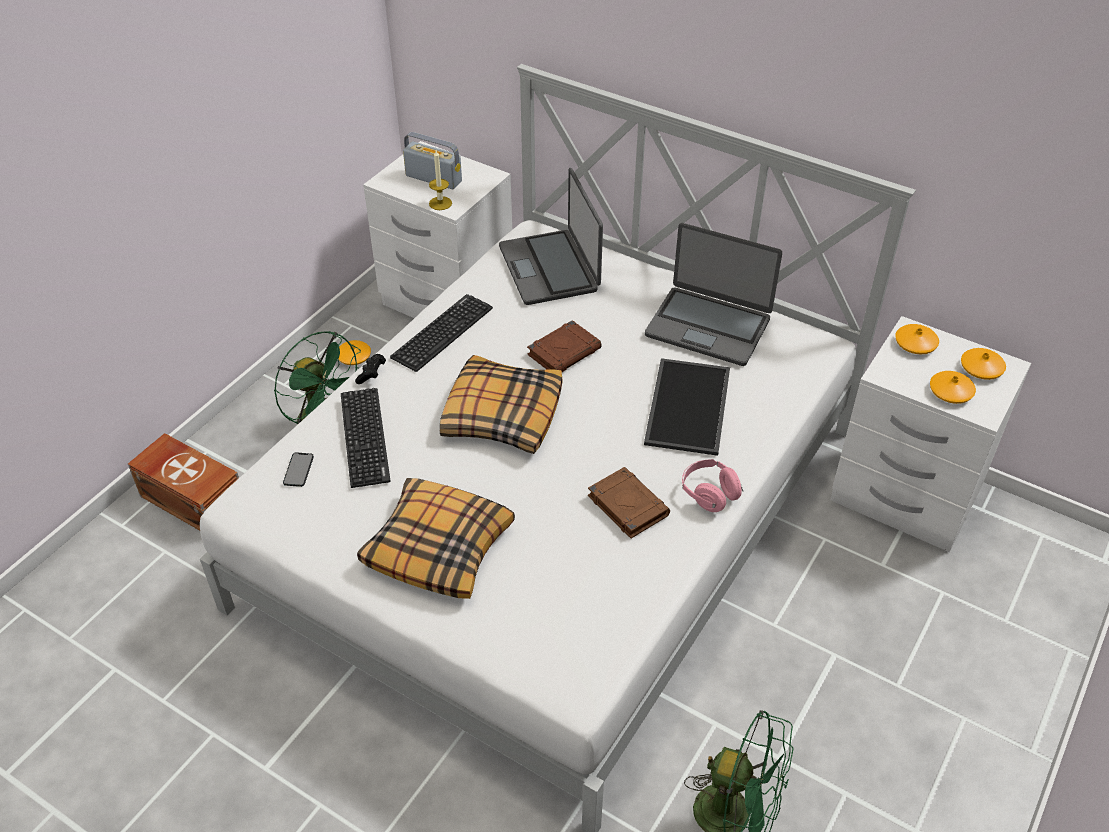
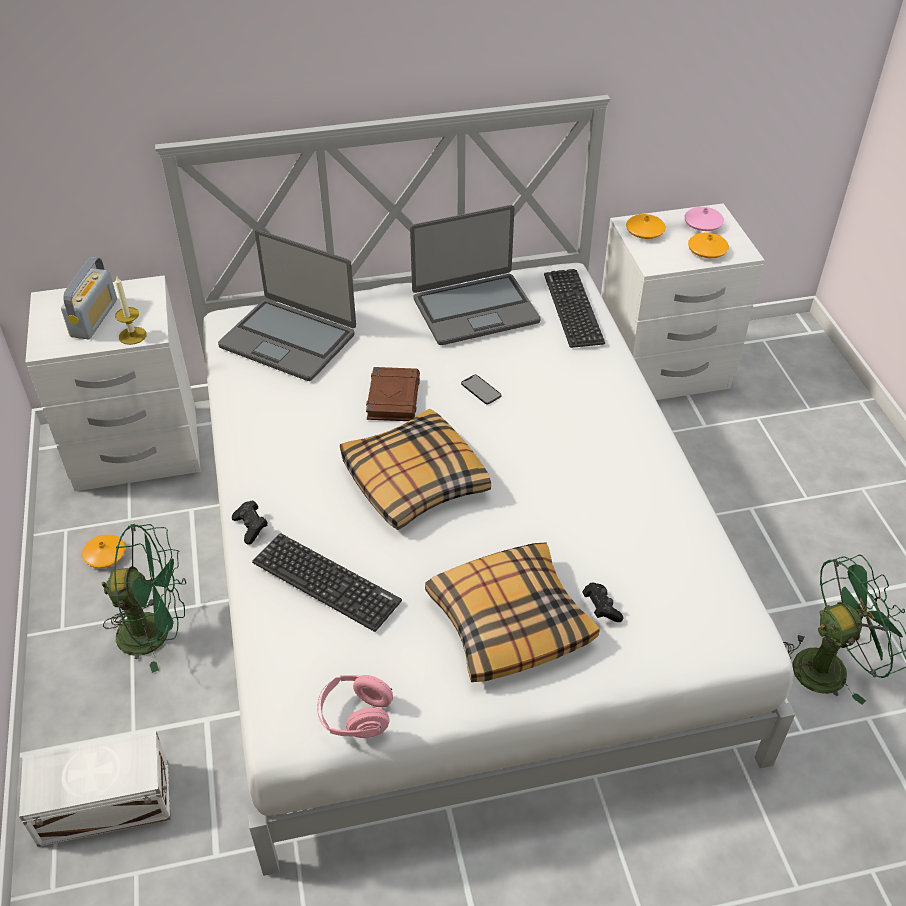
camera: 45 degrees left, 0 degrees up
brown storage box [128,433,239,531] -> white storage box [19,731,171,847]
phone [283,453,314,487] -> phone moved to [461,375,502,404]
keyboard [390,294,493,372] -> keyboard moved to [544,269,605,348]
radio [403,132,462,189] -> radio turned 120 degrees clockwise [61,257,117,339]
brown book [588,467,670,538] -> none
tray [644,358,730,456] -> none
pink headphones [682,459,743,512] -> pink headphones moved to [317,675,393,738]
orange vase [961,348,1006,380] -> pink vase [684,207,724,231]
none -> black game controller [582,583,624,622]

